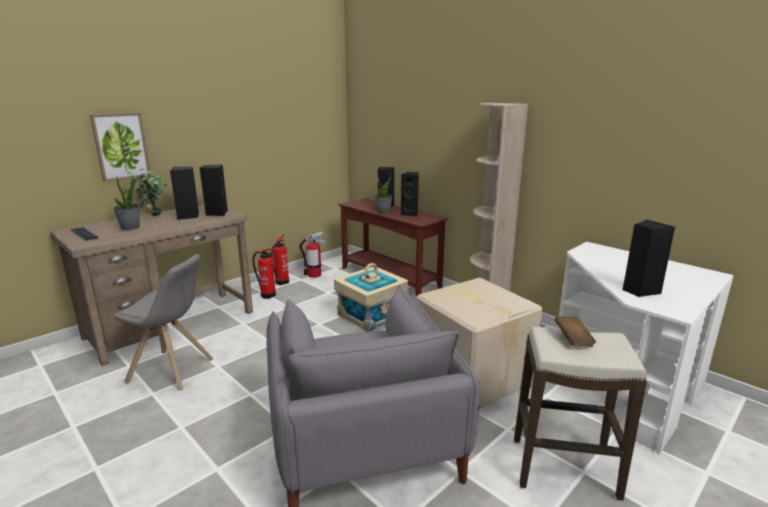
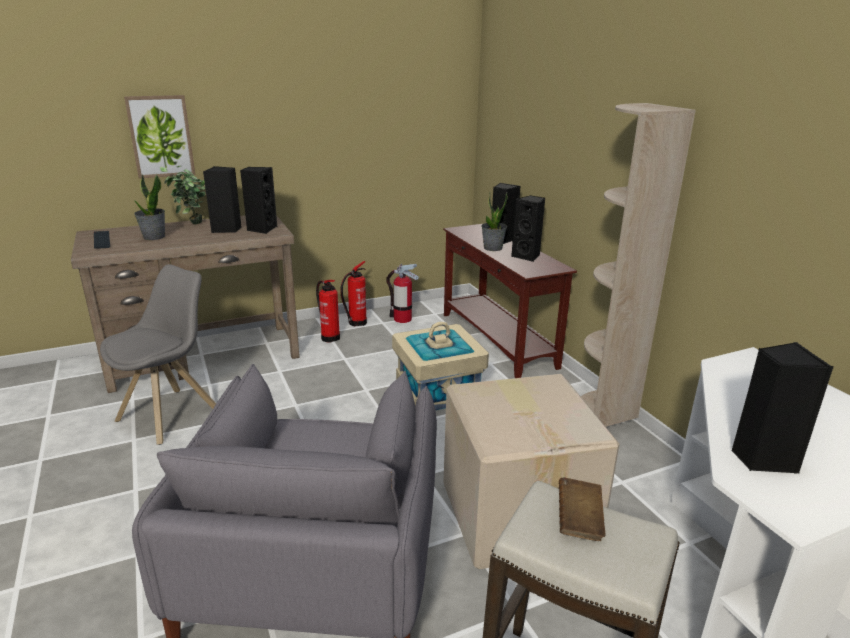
camera: 20 degrees right, 5 degrees up
grey chair [114,254,213,390] -> grey chair turned 90 degrees counterclockwise [100,264,216,445]

